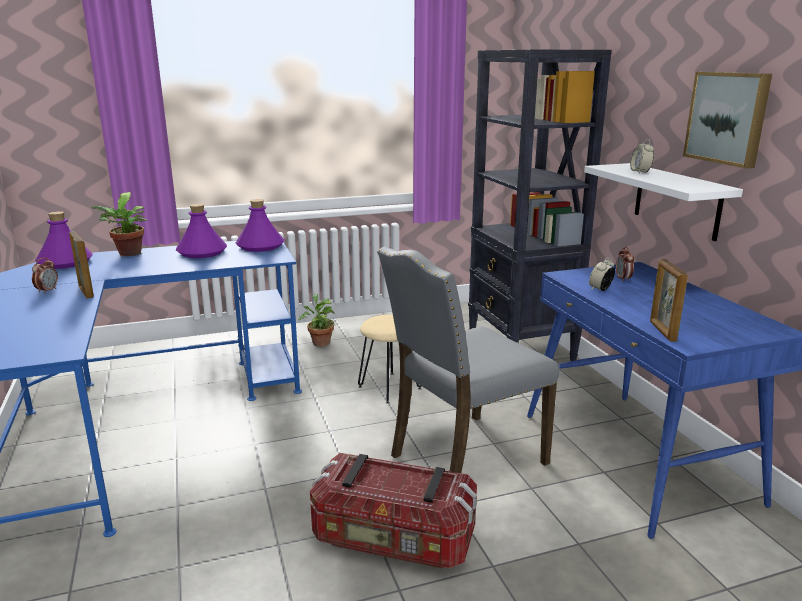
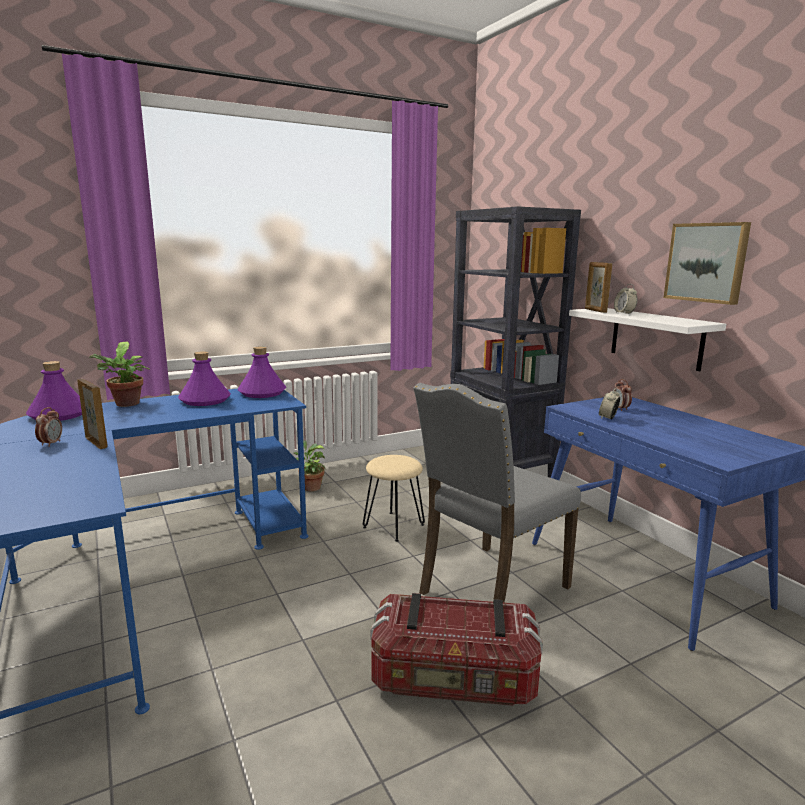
camera: 10 degrees left, 5 degrees down
picture frame [650,259,688,342] -> picture frame moved to [585,262,612,313]

